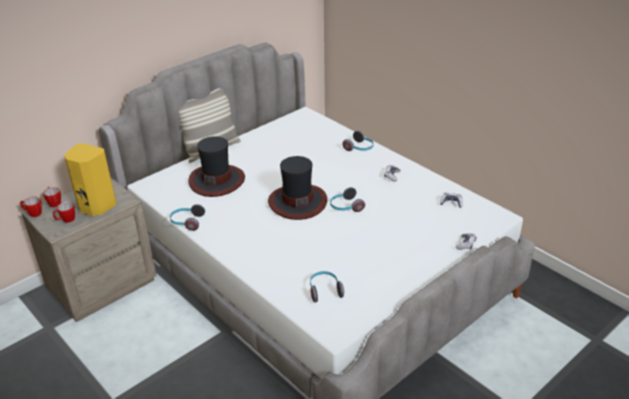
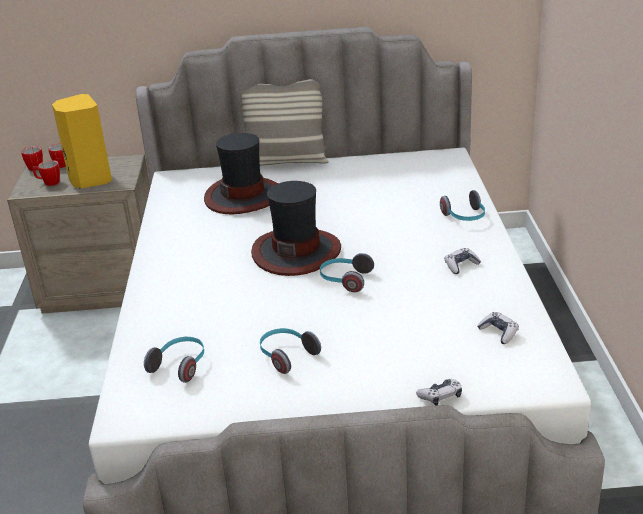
camera: 40 degrees right, 5 degrees down
headphones [170,204,205,231] -> headphones moved to [260,328,321,374]

